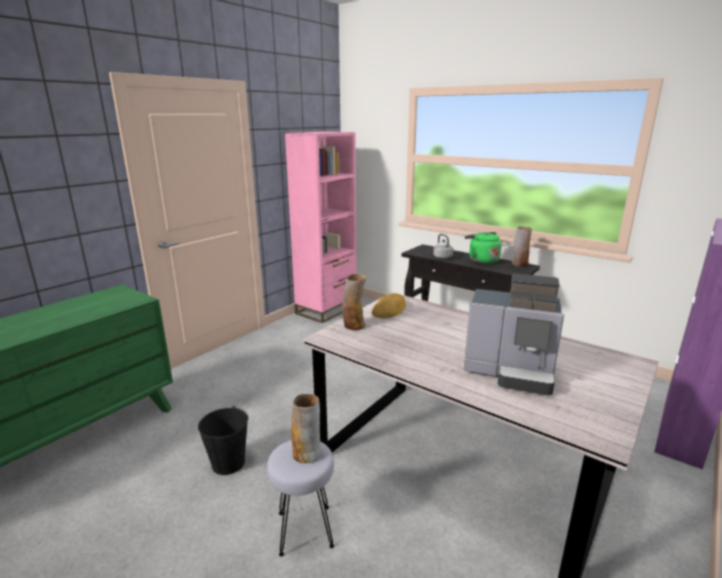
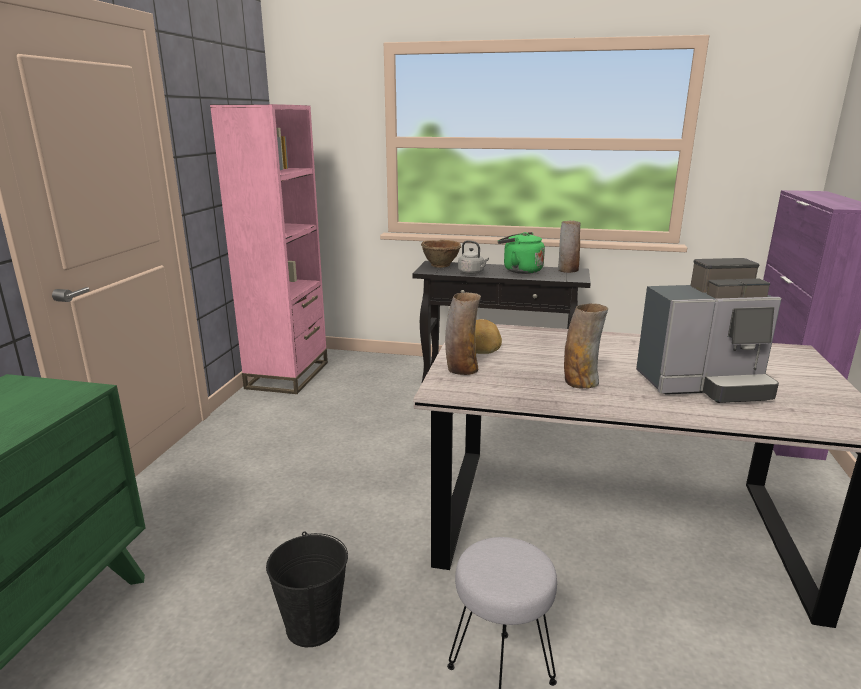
camera: 25 degrees left, 0 degrees up
vase [291,394,321,463] -> vase moved to [564,303,608,388]
none -> brown bowl [421,240,461,268]

